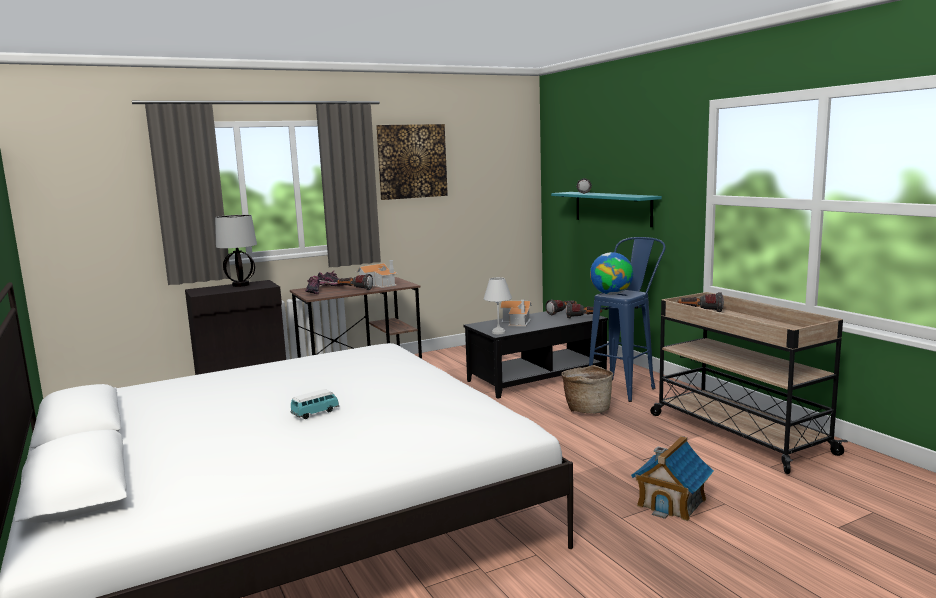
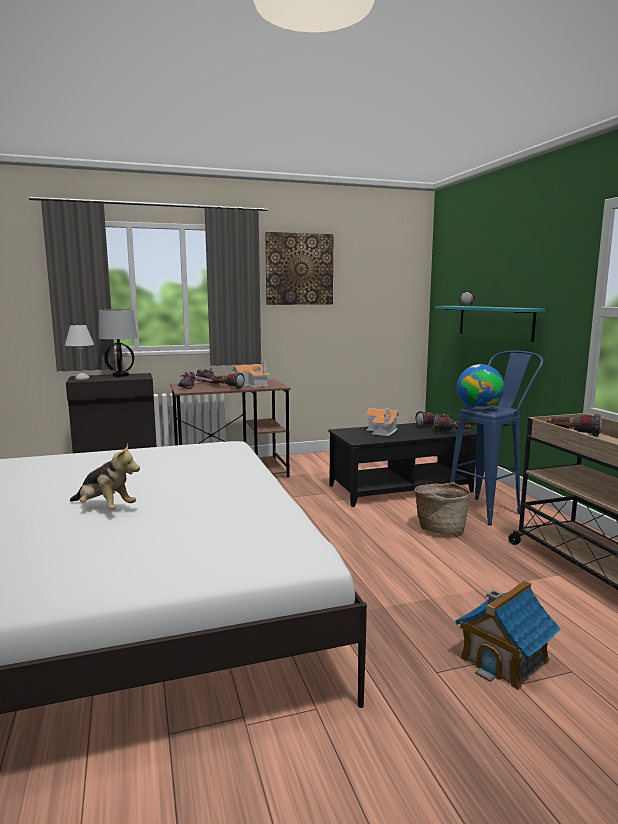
camera: 10 degrees right, 0 degrees up
toy car [291,389,339,419] -> plush toy [70,444,140,509]
white table lamp [484,277,512,334] -> white table lamp moved to [65,325,94,380]

